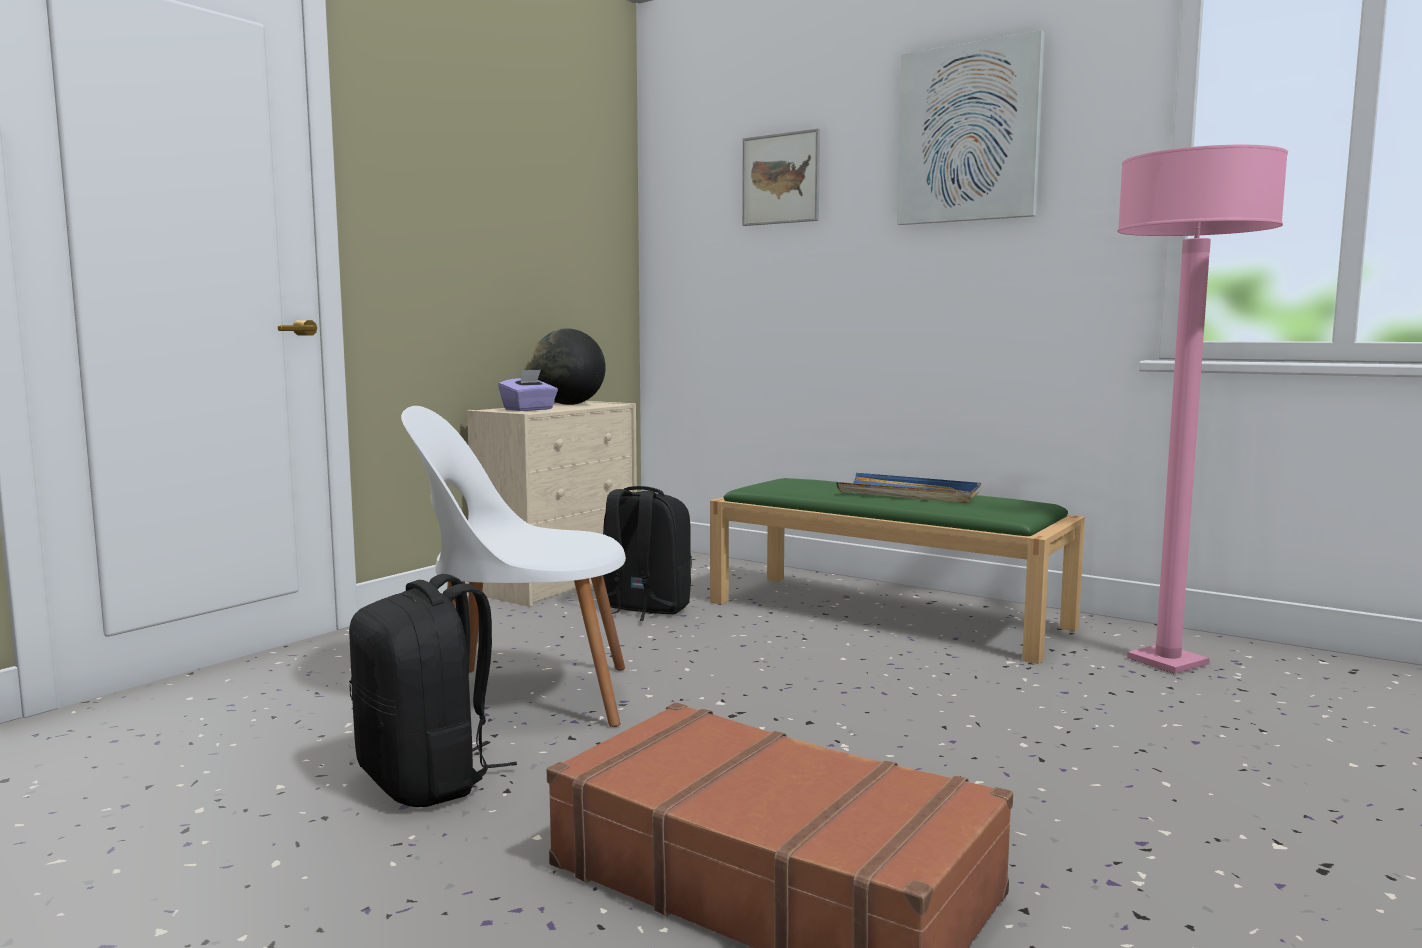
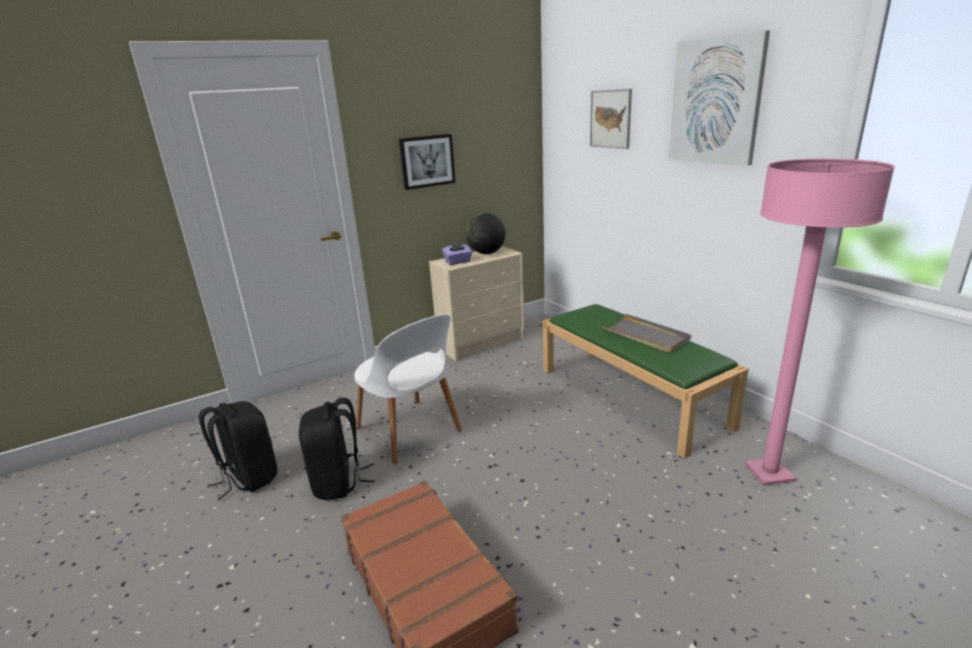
camera: 25 degrees right, 15 degrees up
white chair [401,406,626,727] -> white chair turned 150 degrees counterclockwise [354,314,462,465]
black backpack [603,486,692,621] -> black backpack moved to [199,401,278,500]
blue tray [836,473,981,503] -> grey tray [602,314,691,353]
none -> picture [399,134,455,190]

